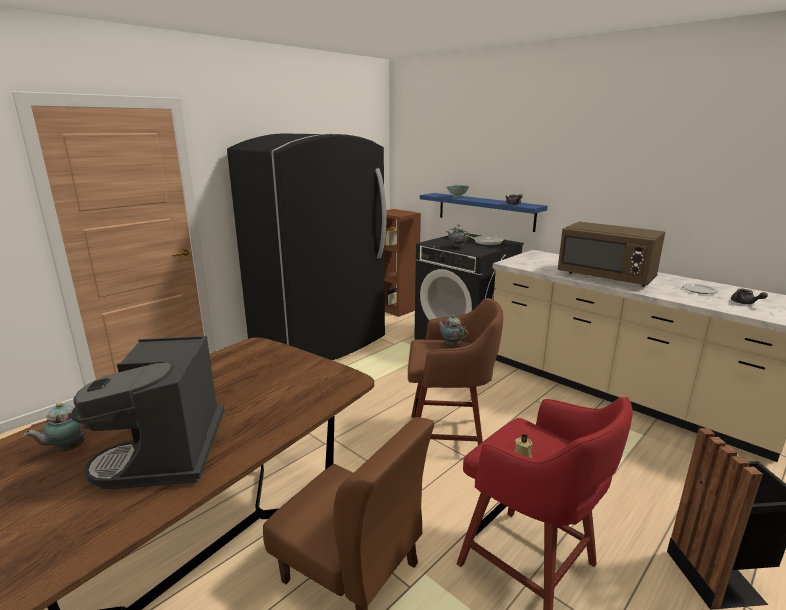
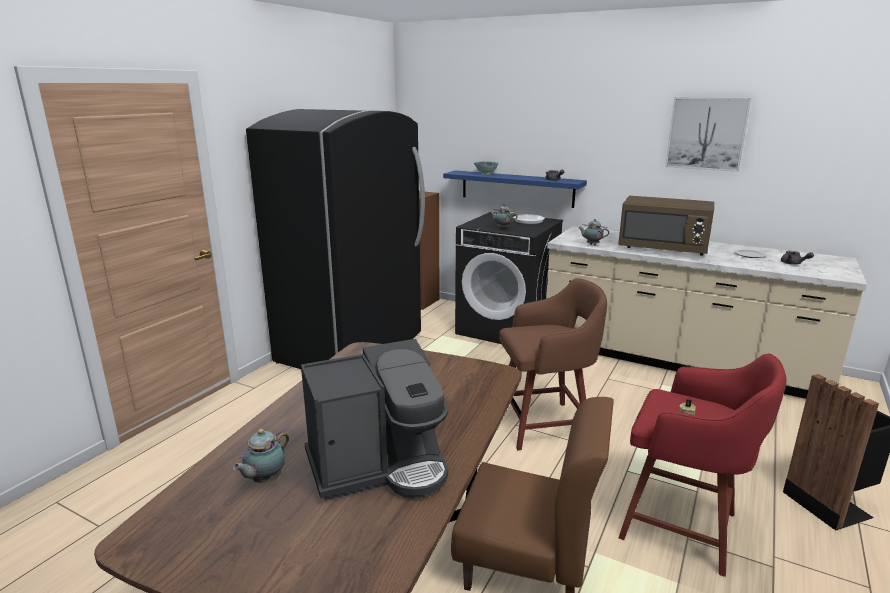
camera: 15 degrees left, 0 degrees up
coffee machine [71,336,224,490] -> coffee machine turned 90 degrees counterclockwise [301,339,448,501]
teapot [437,315,468,346] -> teapot moved to [578,219,609,245]
none -> picture [666,97,751,172]

